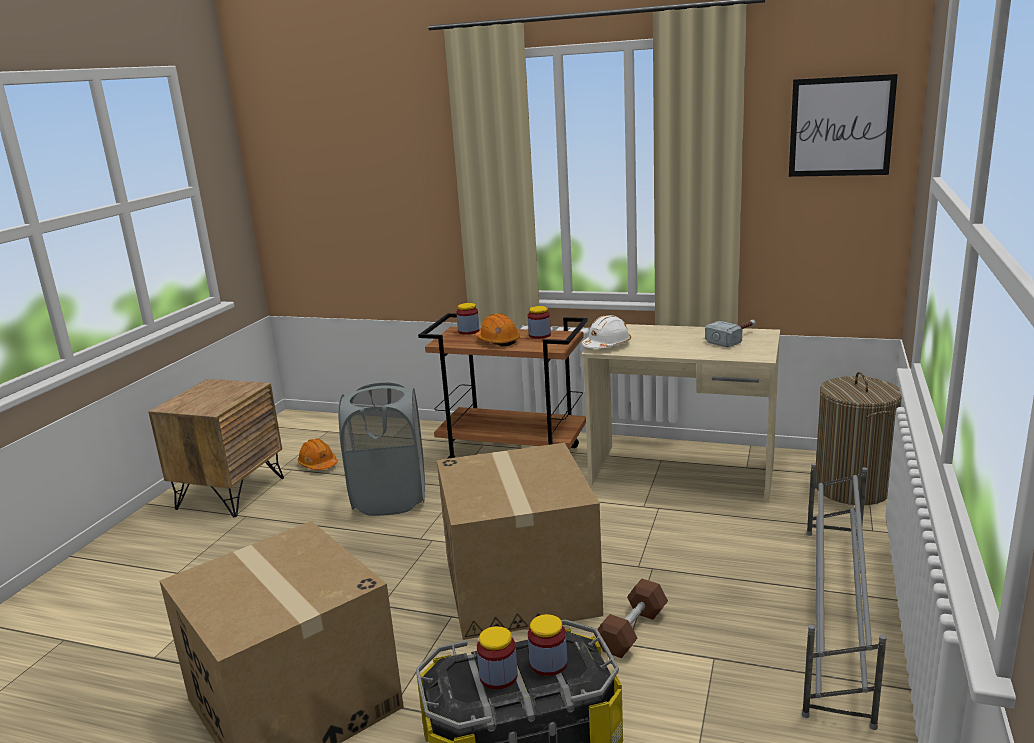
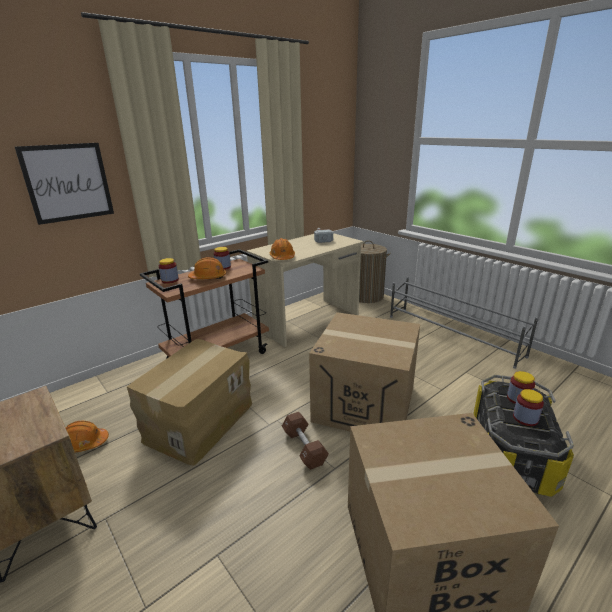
camera: 60 degrees left, 5 degrees up
grey laundry basket [338,382,425,516] -> cardboard box [127,339,252,466]
white hard hat [582,315,631,349] -> orange hard hat [270,238,295,260]
brown dumbbell [594,579,668,658] -> brown dumbbell moved to [282,412,329,470]
picture [789,74,898,177] -> picture moved to [15,143,114,225]

